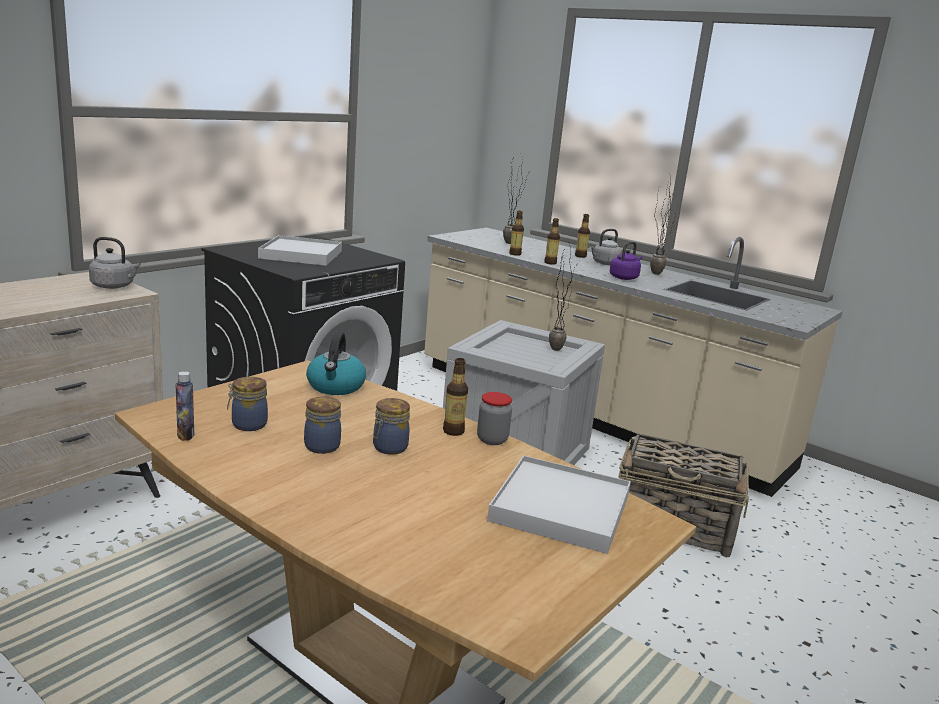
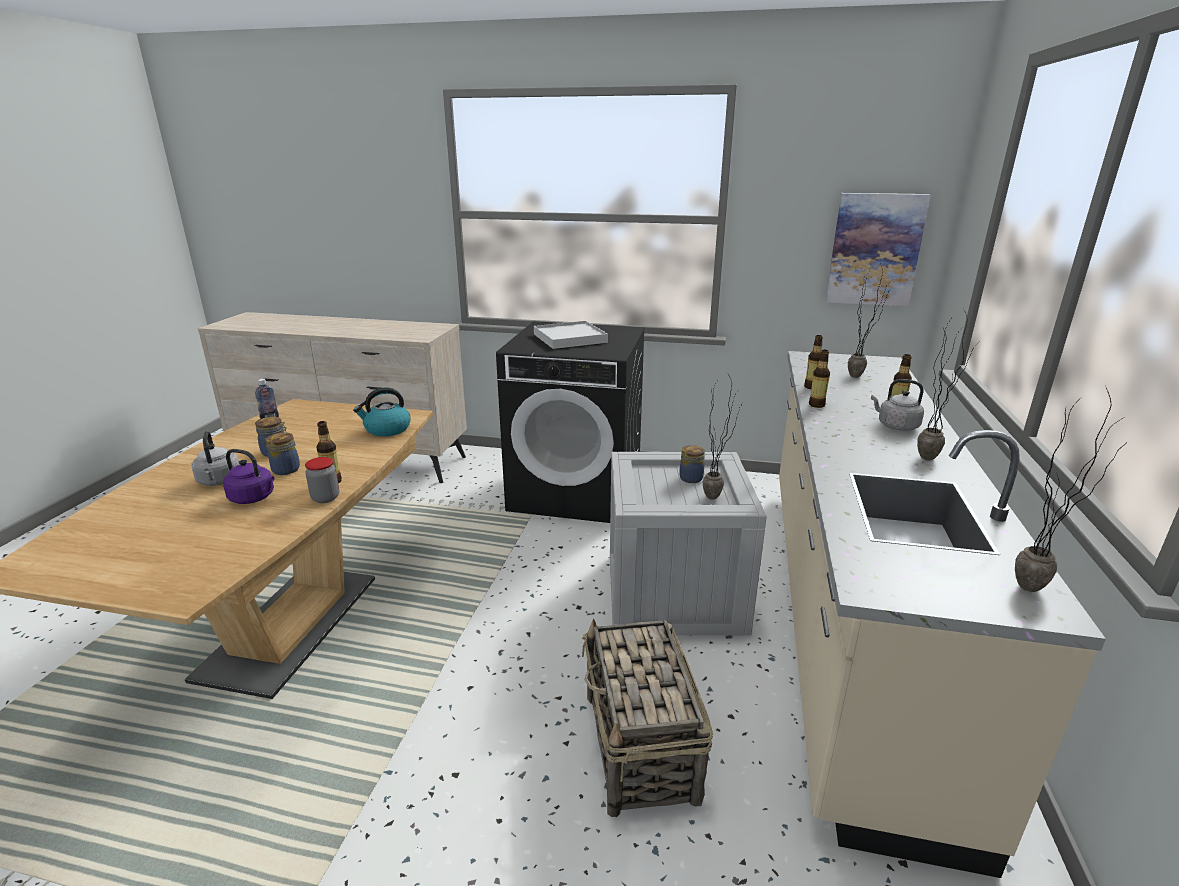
camera: 65 degrees right, 5 degrees up
grey kettle [89,237,141,289] -> grey kettle moved to [192,431,240,486]
jar [227,377,268,431] -> jar moved to [679,445,705,483]
white tray [487,455,631,554] -> none
purple kettle [610,241,642,280] -> purple kettle moved to [223,449,275,504]
none -> picture [825,193,931,306]
none -> potted plant [1015,387,1125,592]

